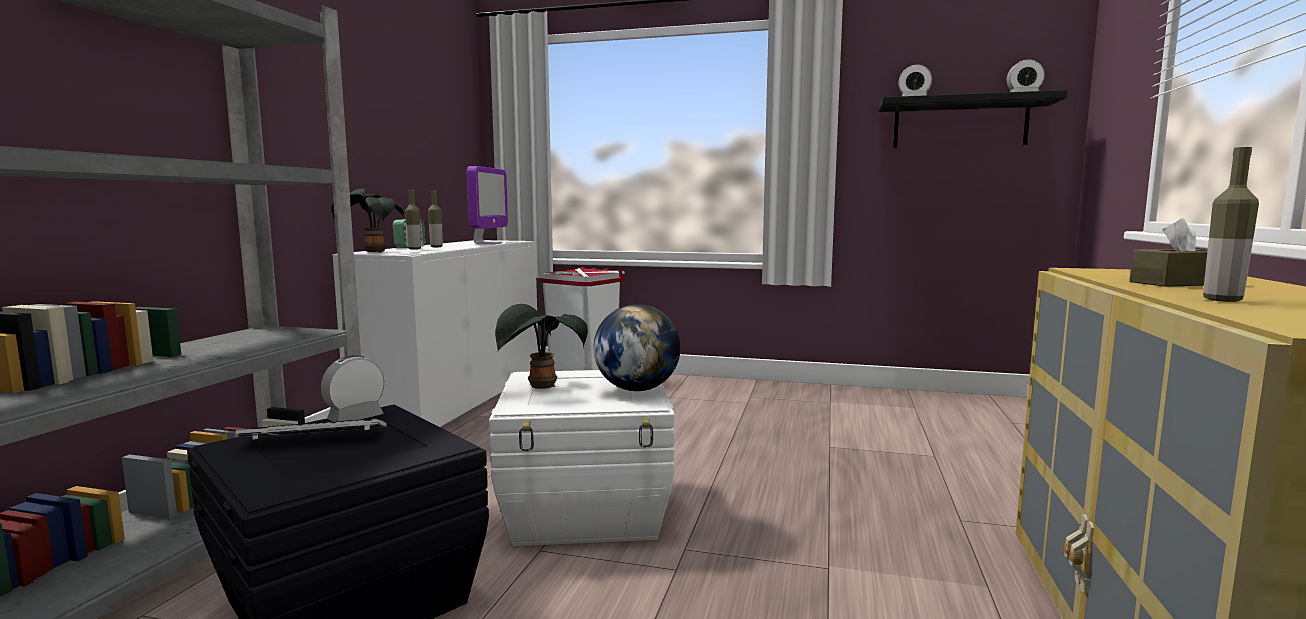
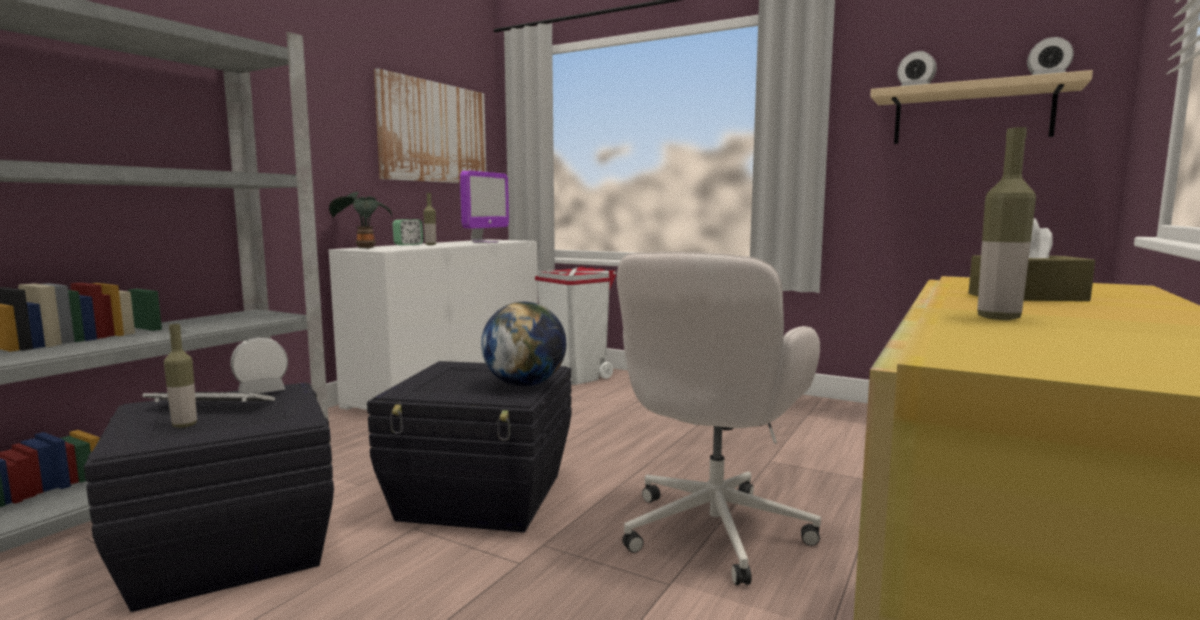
camera: 15 degrees right, 0 degrees up
bottle [405,189,421,250] -> bottle moved to [164,324,197,428]
white storage box [489,370,675,546] -> black storage box [367,361,572,532]
potted plant [495,304,588,389] -> none
black shelf [879,90,1068,148] -> beige shelf [870,70,1093,144]
none -> picture [374,68,486,183]
none -> white office chair [617,252,821,585]

